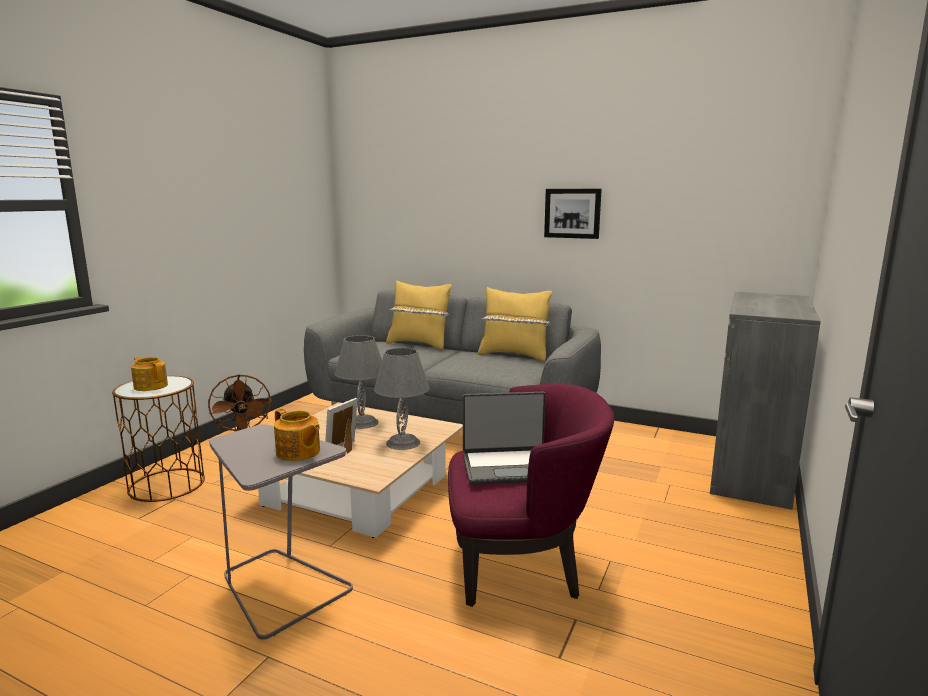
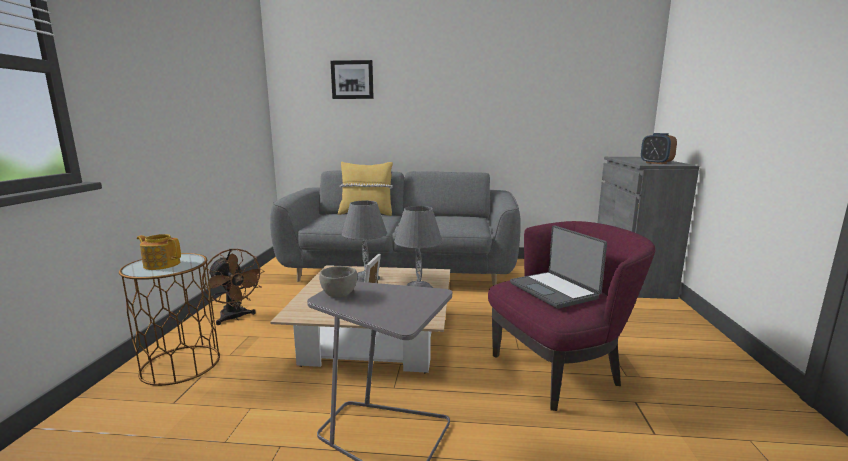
camera: 20 degrees left, 0 degrees up
teapot [274,409,320,461] -> none
laptop [463,392,546,485] -> laptop turned 90 degrees clockwise [510,225,607,309]
yellow pillow [478,287,552,362] -> none
picture [544,189,602,239] -> picture moved to [331,60,374,99]
none -> grey bowl [319,266,357,298]
none -> alarm clock [641,133,677,164]

